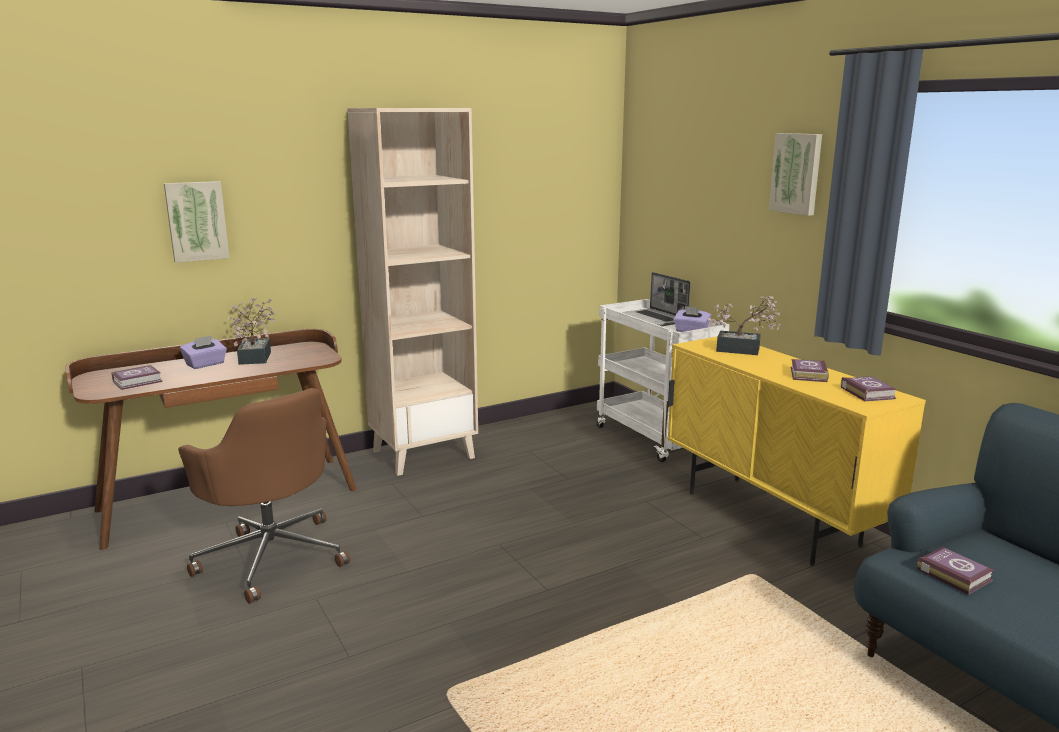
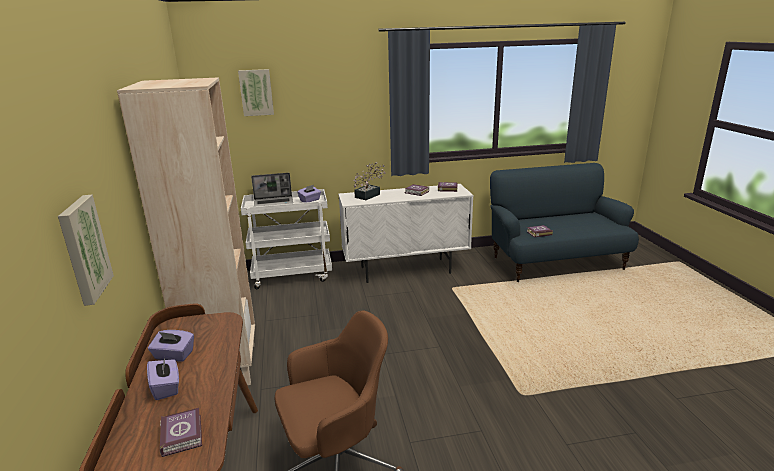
camera: 70 degrees left, 5 degrees up
potted plant [228,297,275,365] -> purple tissue box [148,330,194,361]
yellow cabinet [667,336,926,566] -> white cabinet [338,184,473,283]
picture [769,133,822,216] -> picture moved to [238,69,274,116]

